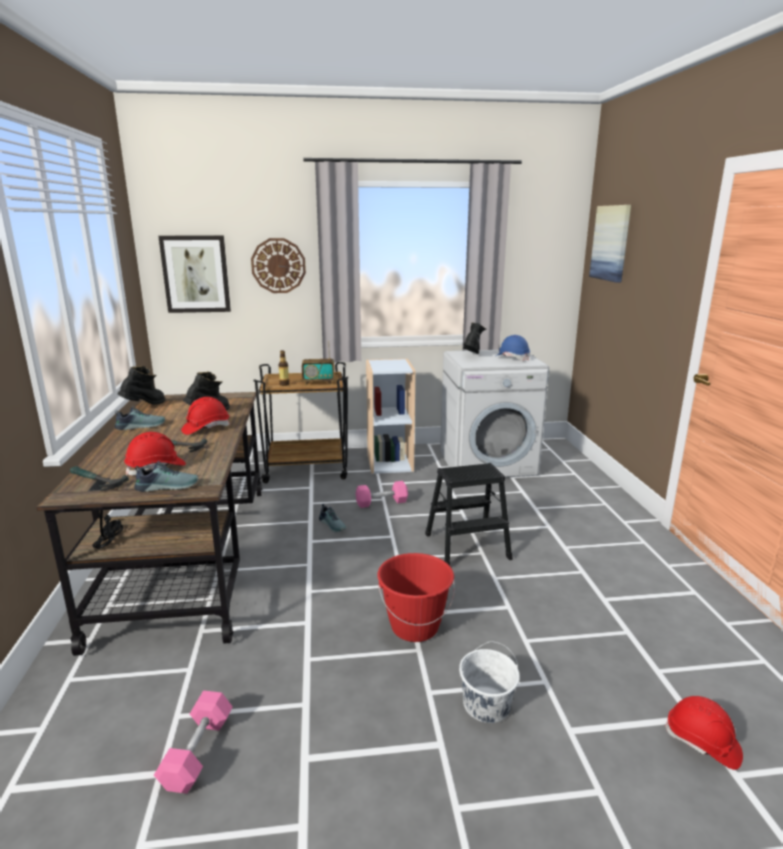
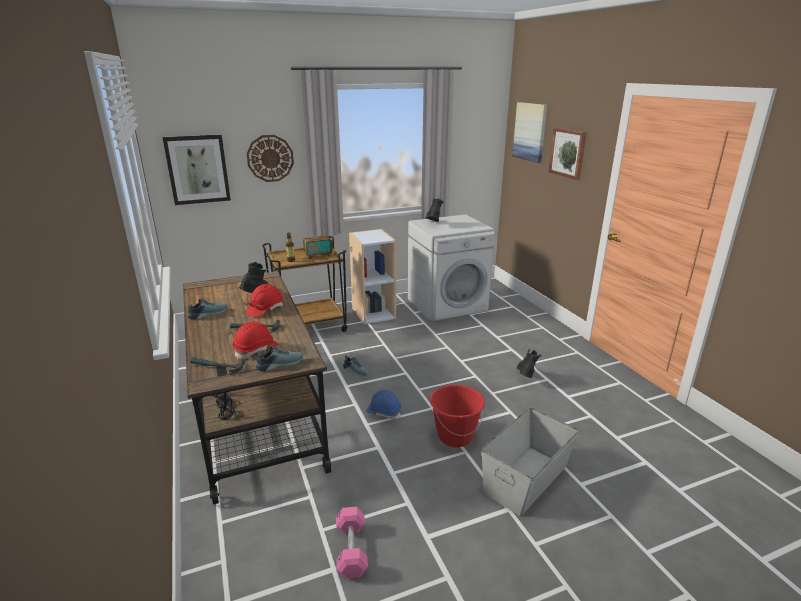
camera: 15 degrees left, 5 degrees up
black boot [118,366,165,405] -> black boot moved to [517,349,542,378]
pink dumbbell [356,481,408,508] -> none
black step ladder [425,463,513,566] -> none
white bucket [459,641,520,723] -> grey storage box [481,407,579,516]
blue hard hat [496,335,530,361] -> blue hard hat moved to [366,390,401,420]
red hard hat [665,696,743,770] -> none
none -> picture [548,128,587,180]

